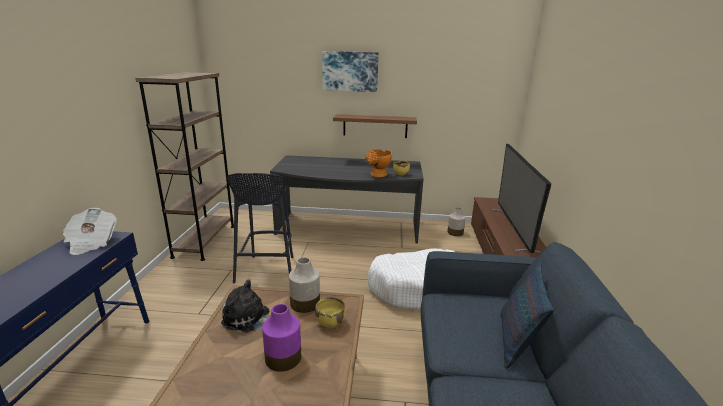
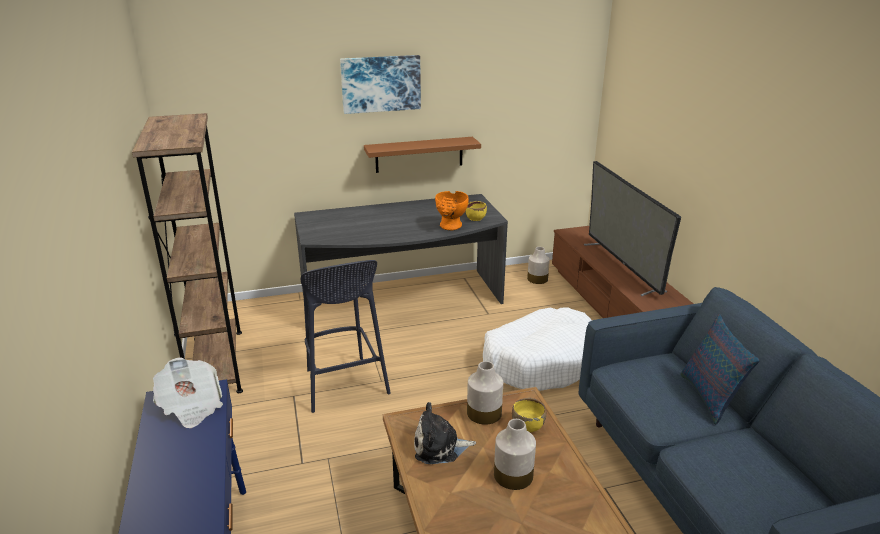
camera: 20 degrees left, 5 degrees up
purple vase [262,304,301,372] -> beige vase [494,419,536,490]

